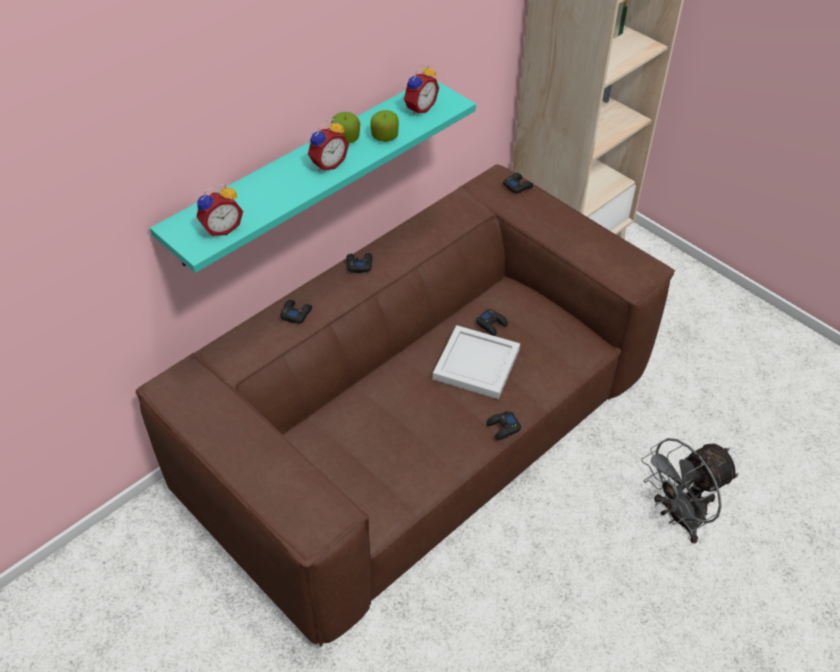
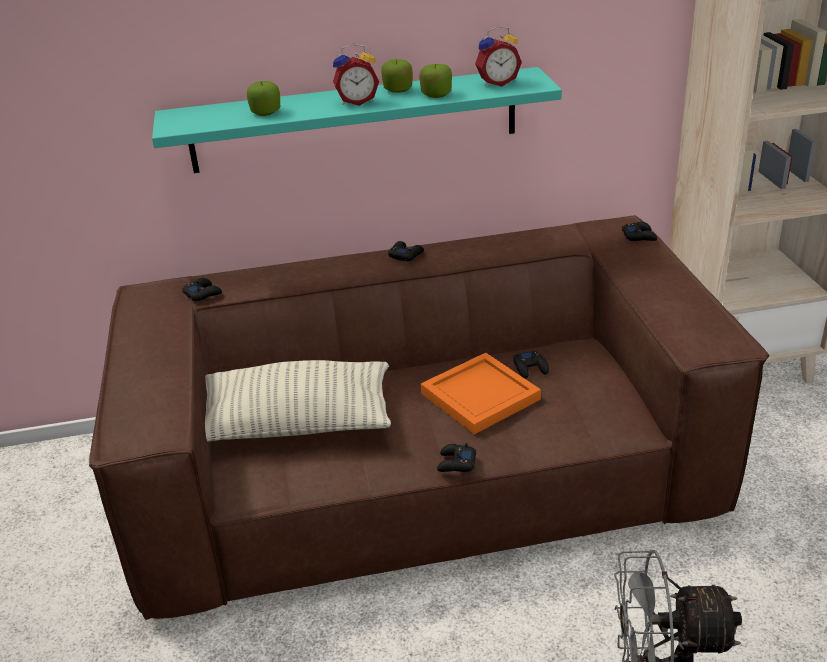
camera: 35 degrees right, 15 degrees down
alarm clock [196,184,243,236] -> none
black game controller [280,300,312,324] -> black game controller moved to [182,278,222,301]
white tray [433,325,520,399] -> orange tray [421,353,541,434]
none -> pillow [205,360,391,442]
none -> apple [247,81,280,116]

